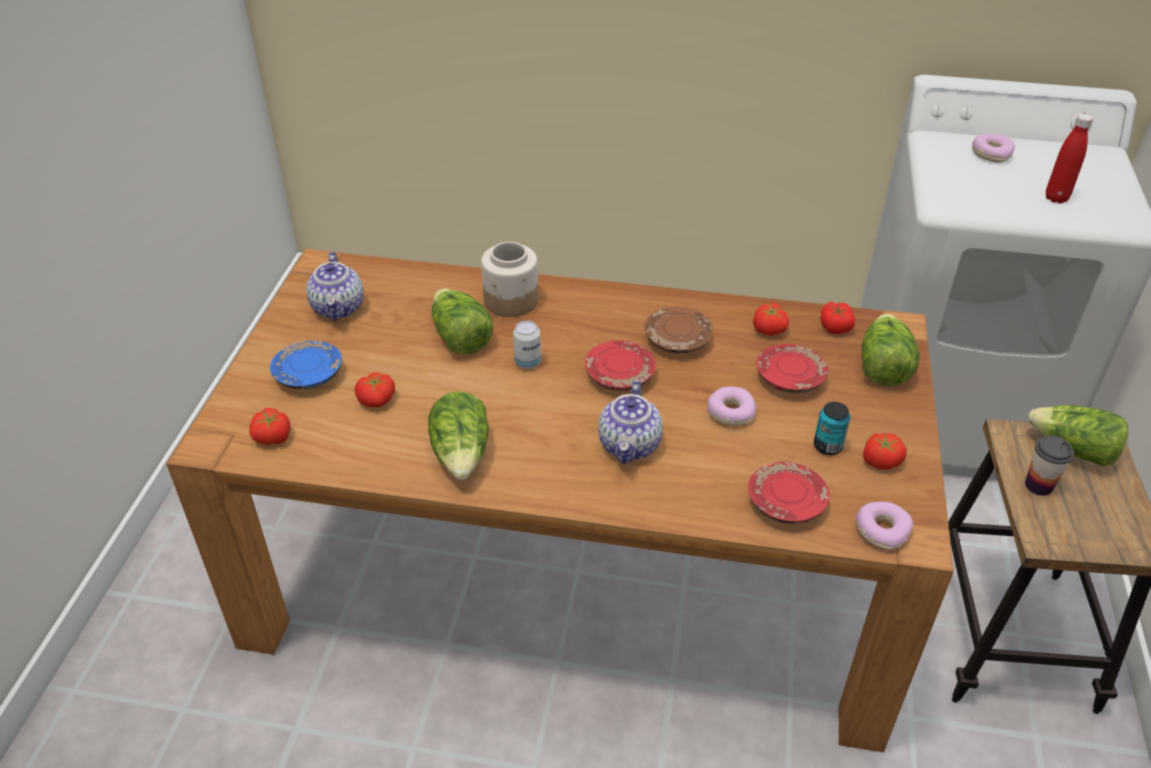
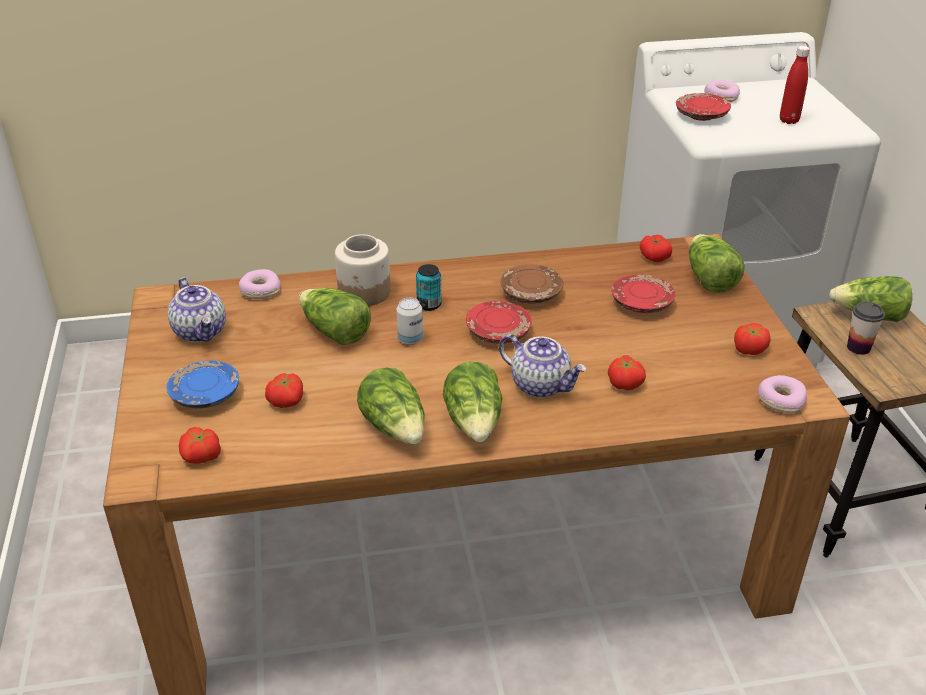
camera: 20 degrees left, 5 degrees down
teapot [598,380,663,464] -> teapot turned 45 degrees counterclockwise [499,334,587,398]
donut [708,387,756,426] -> donut moved to [239,269,281,299]
red plate [748,462,830,524] -> red plate moved to [676,93,731,121]
tomato [753,303,789,336] -> tomato moved to [608,355,646,390]
can [814,402,850,455] -> can moved to [416,264,441,311]
none -> lettuce [443,361,502,442]

